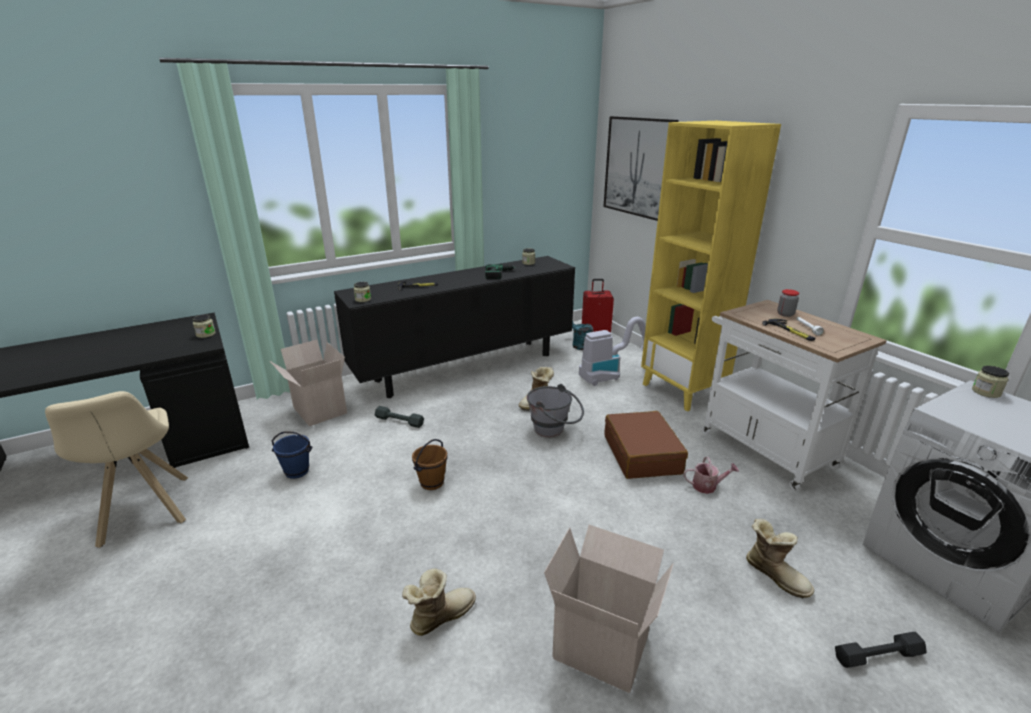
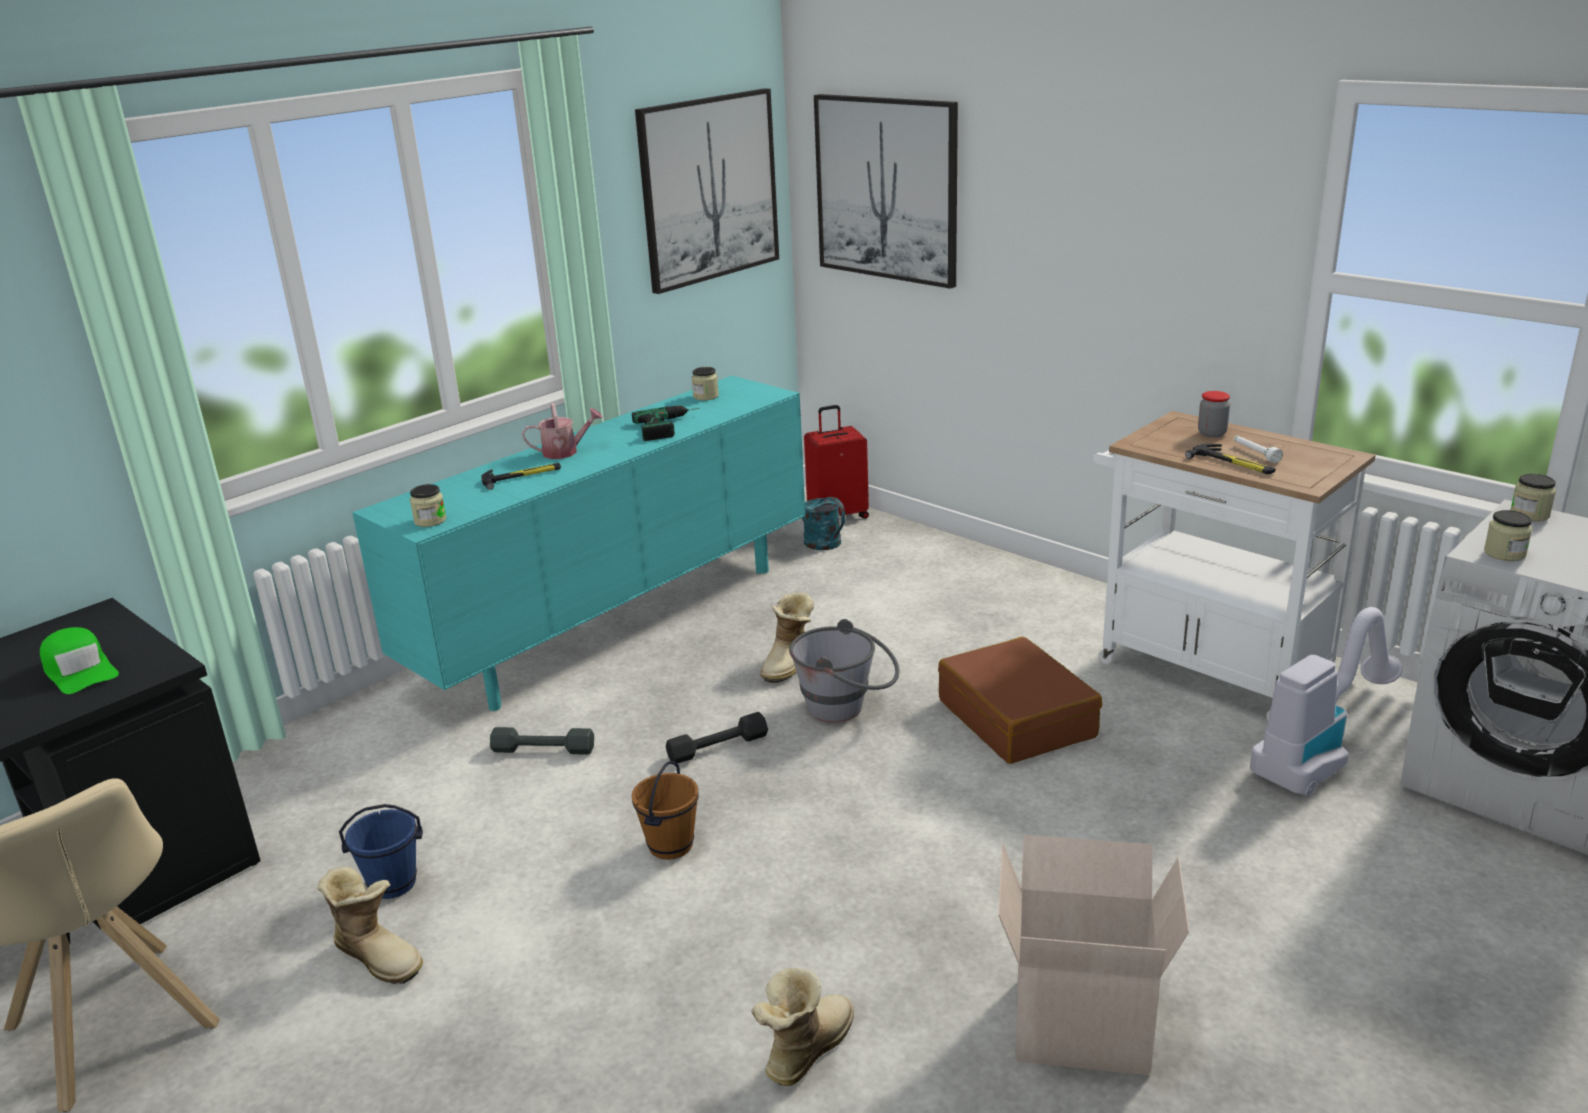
camera: 15 degrees left, 0 degrees up
jar [193,314,216,338] -> jar moved to [1484,510,1532,561]
cardboard box [270,340,347,426] -> none
black cabinet [334,256,575,398] -> turquoise cabinet [352,376,805,711]
vacuum cleaner [579,317,646,386] -> vacuum cleaner moved to [1250,607,1403,797]
yellow bookcase [641,121,781,412] -> none
watering can [683,457,739,494] -> watering can moved to [522,403,603,459]
boot [746,519,814,598] -> boot moved to [317,867,423,984]
black dumbbell [835,632,927,668] -> black dumbbell moved to [666,712,768,764]
none -> green cap [40,627,119,694]
none -> picture [635,88,779,294]

